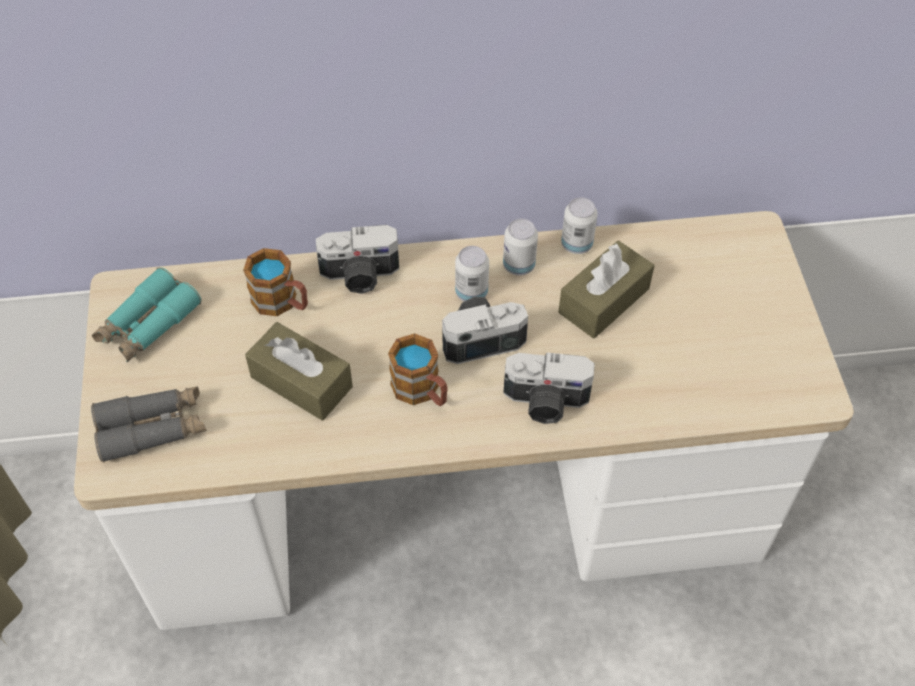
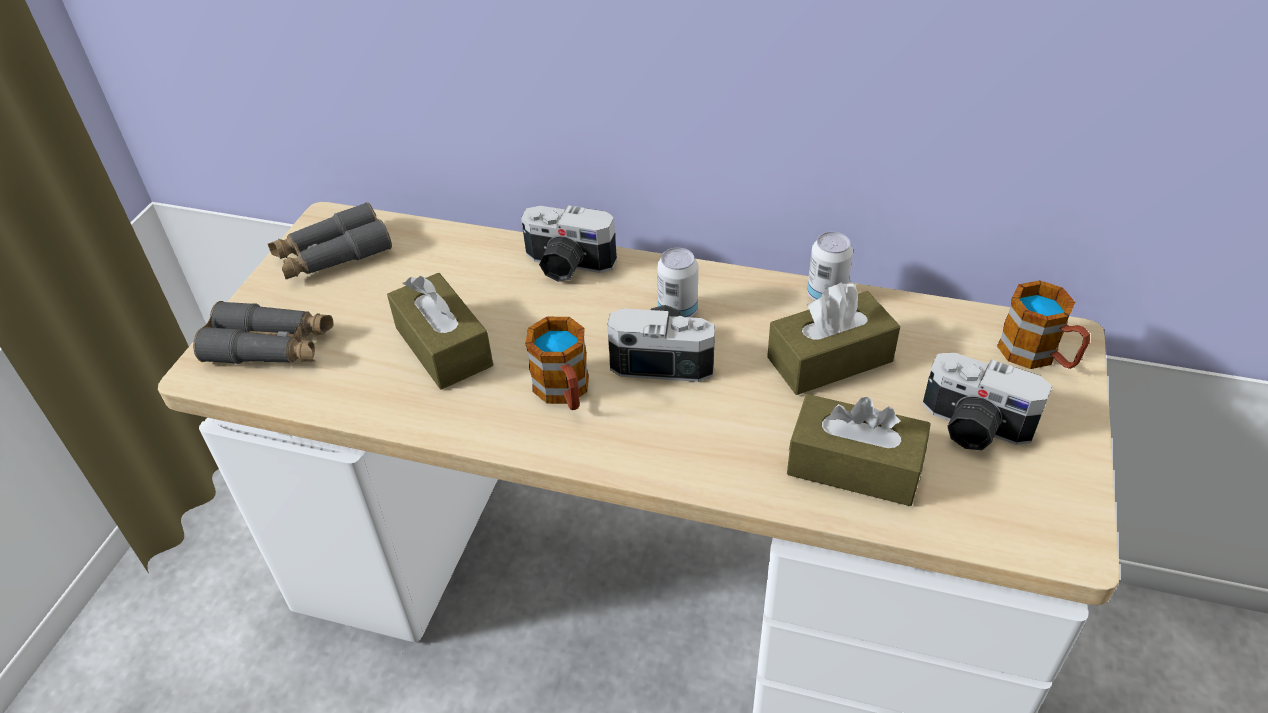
camera: 25 degrees right, 10 degrees down
turquoise binoculars [92,267,201,362] -> grey binoculars [268,202,392,279]
mug [243,248,308,316] -> mug moved to [997,280,1090,369]
can [503,219,538,275] -> none
camera [503,352,595,424] -> camera moved to [923,353,1052,450]
none -> brown tissue box [787,394,931,506]

